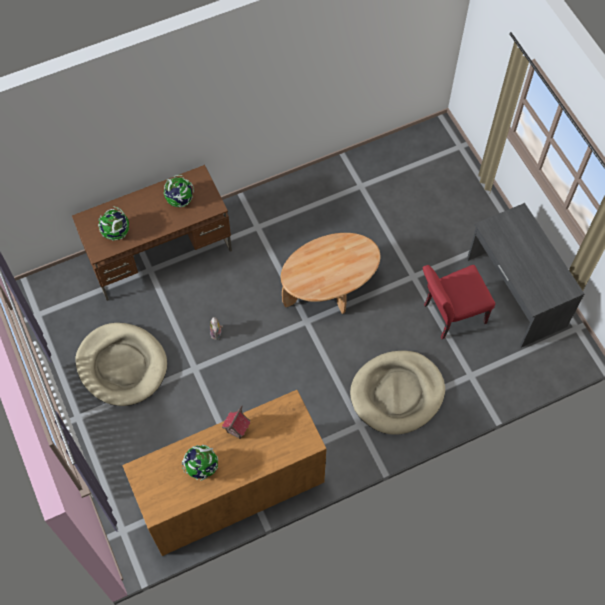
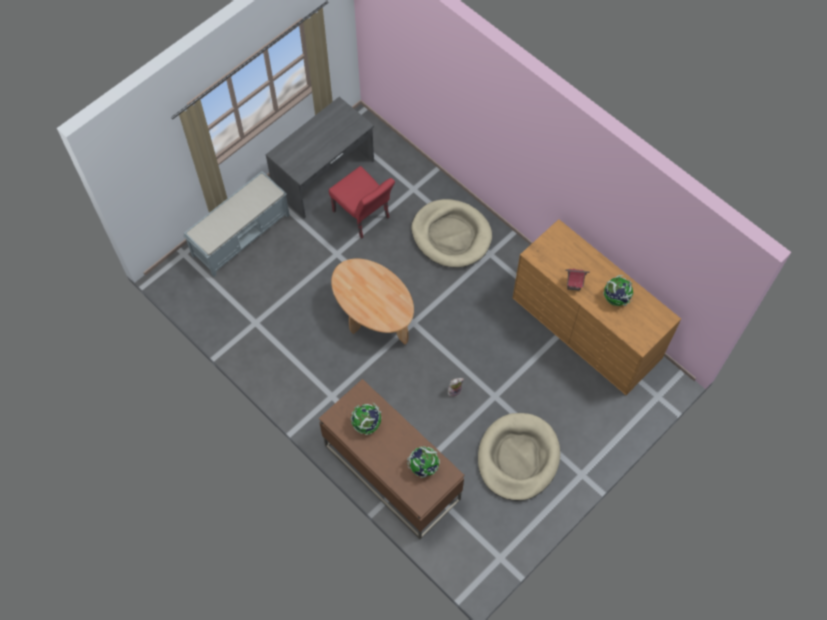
camera: 110 degrees left, 0 degrees up
none -> grey bench [183,171,290,277]

